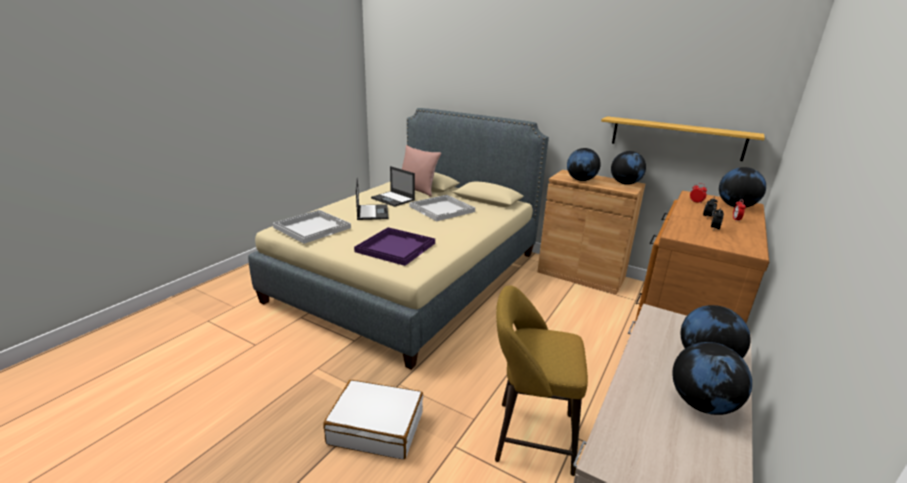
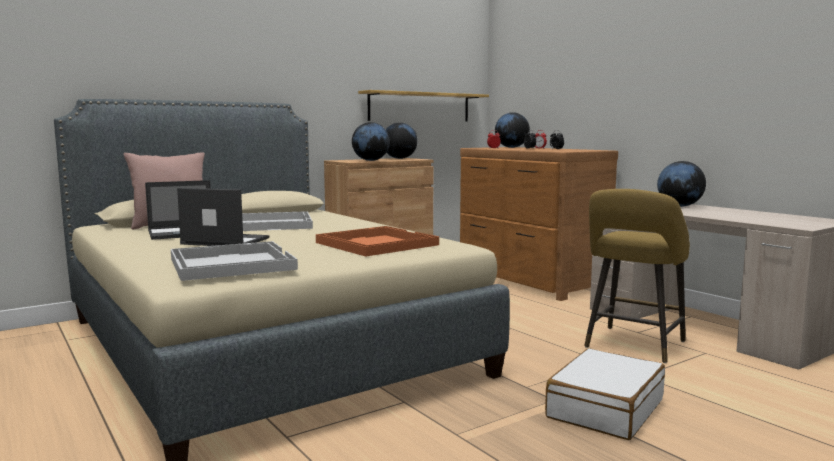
camera: 65 degrees left, 15 degrees down
purple tray [354,227,435,266] -> orange tray [316,226,439,256]
globe [672,342,752,415] -> none

